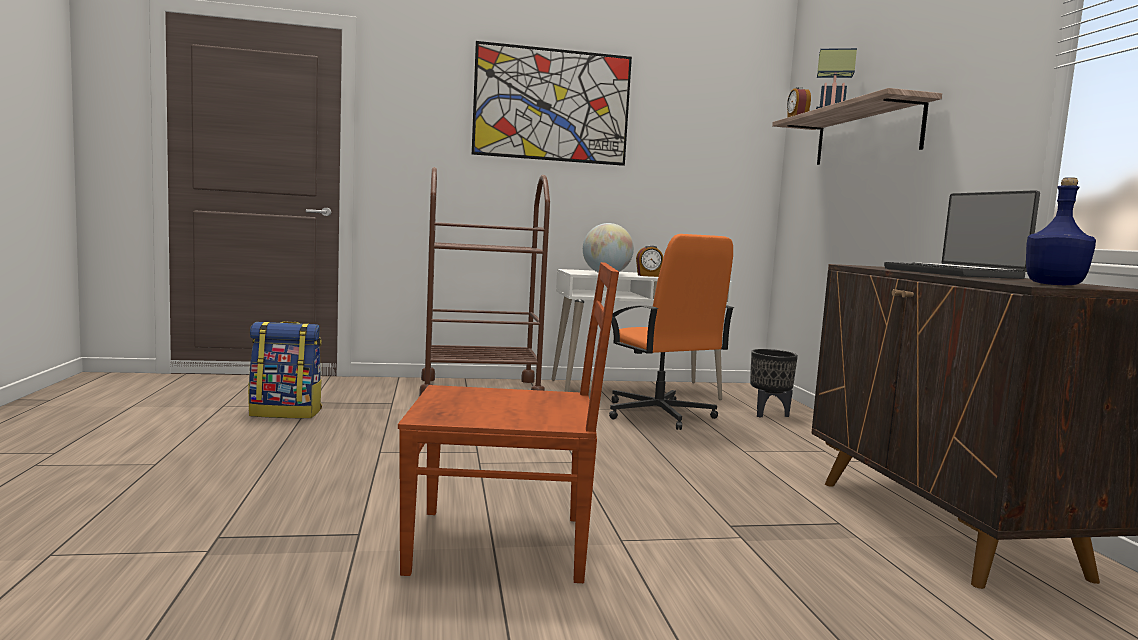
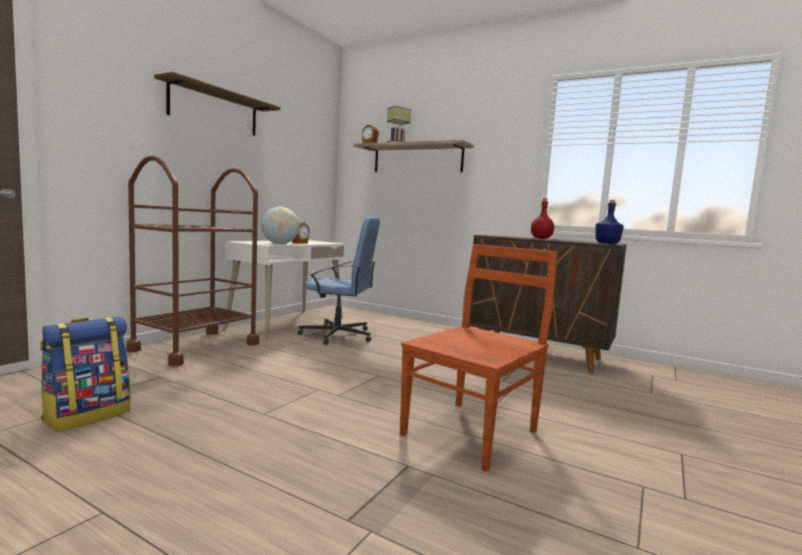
camera: 50 degrees left, 0 degrees up
picture [472,41,632,166] -> shelf [154,72,280,136]
orange office chair [609,234,734,430] -> blue office chair [298,217,380,345]
black planter [750,349,798,418] -> none
laptop [884,190,1040,279] -> red bottle [531,198,554,239]

